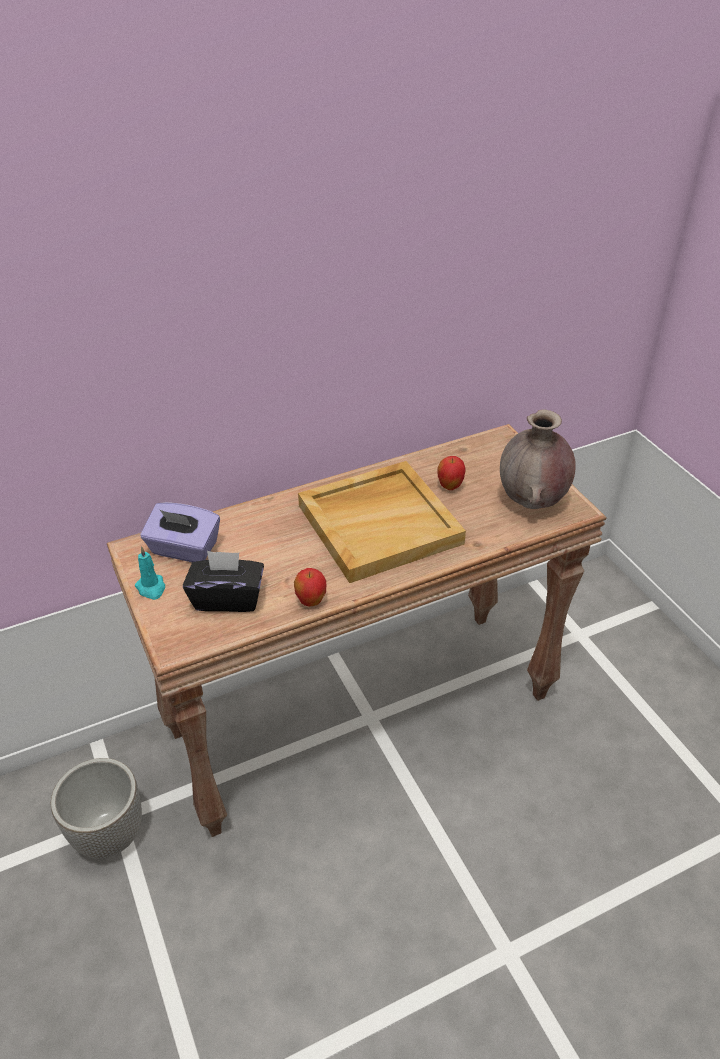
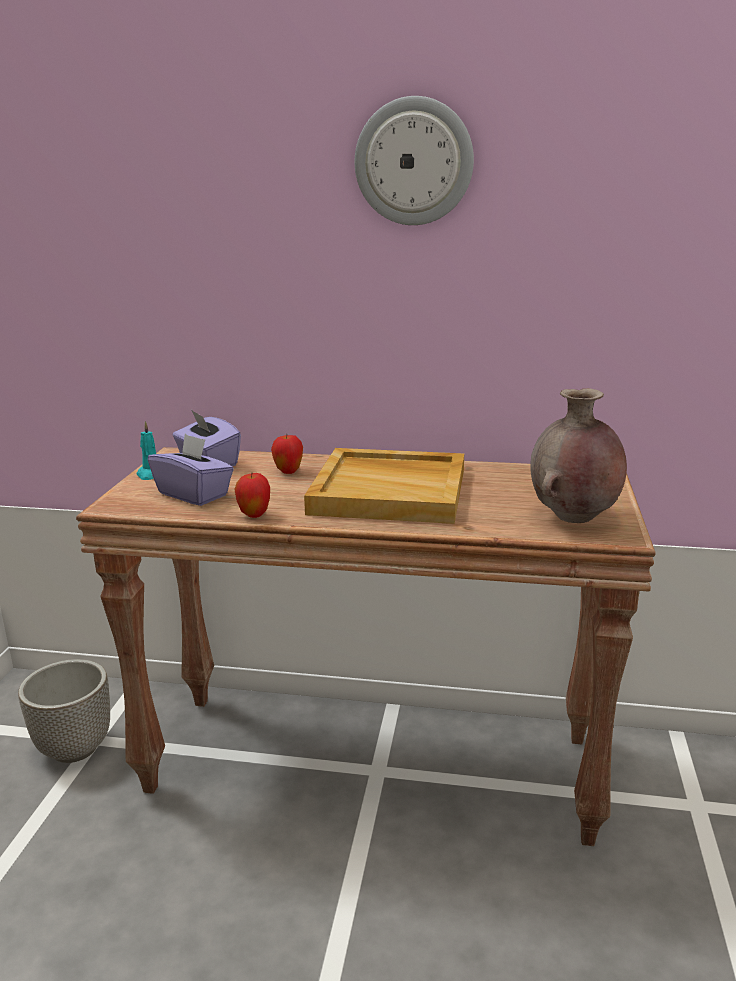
camera: 35 degrees right, 20 degrees down
black tissue box [183,551,264,612] -> purple tissue box [148,434,234,506]
apple [437,456,466,490] -> apple moved to [271,435,303,474]
none -> wall clock [355,96,474,225]

